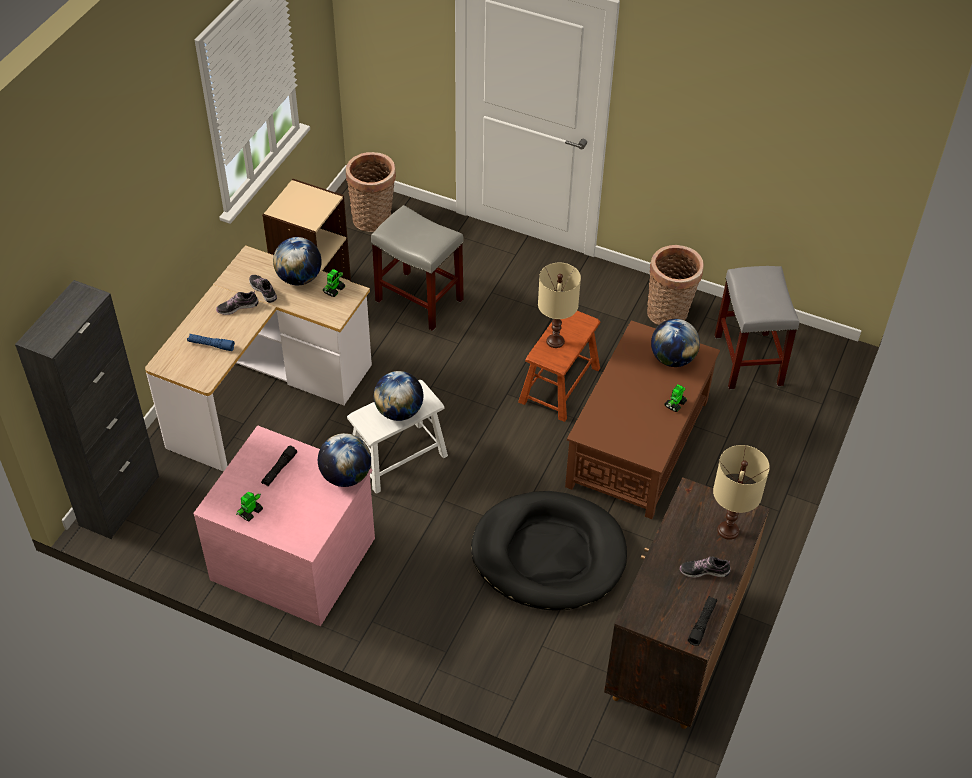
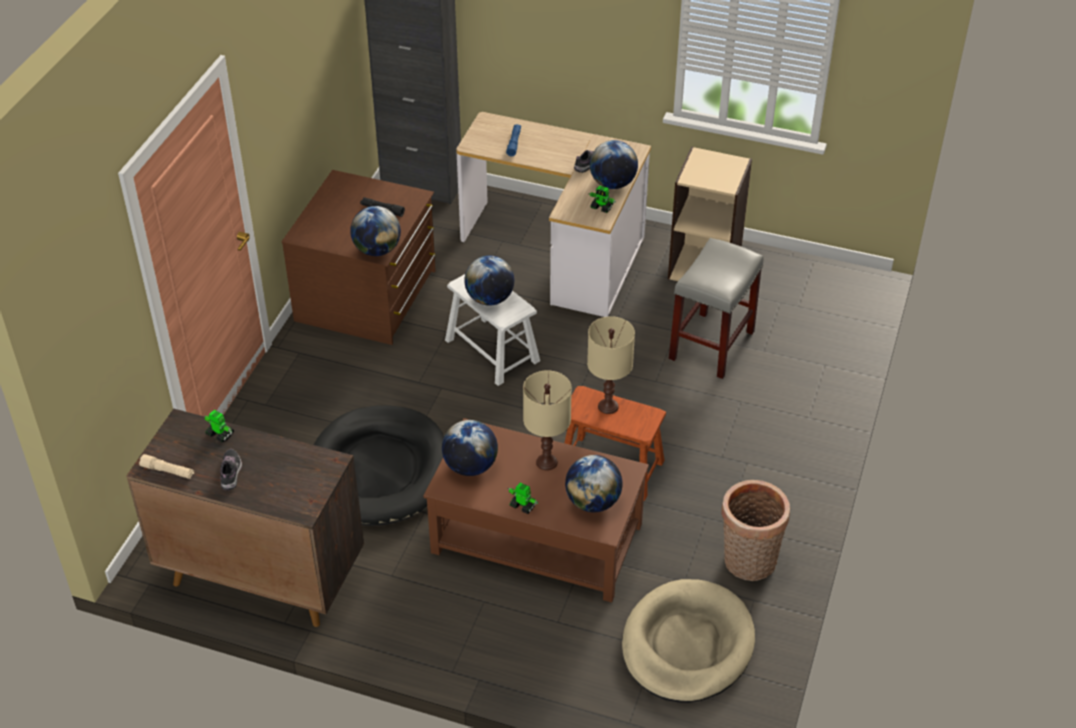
camera: 85 degrees right, 5 degrees down
pink dresser [193,426,375,626] -> brown dresser [281,170,436,345]
shoe [216,291,259,315] -> none
toy robot [236,491,263,521] -> toy robot moved to [204,410,234,443]
basket [346,152,396,232] -> none
black flashlight [688,596,717,646] -> beige flashlight [139,454,194,479]
beige table lamp [713,445,770,540] -> beige table lamp moved to [523,370,572,471]
grey stool [715,266,799,390] -> beige dog bed [622,579,755,703]
none -> globe [442,420,498,476]

